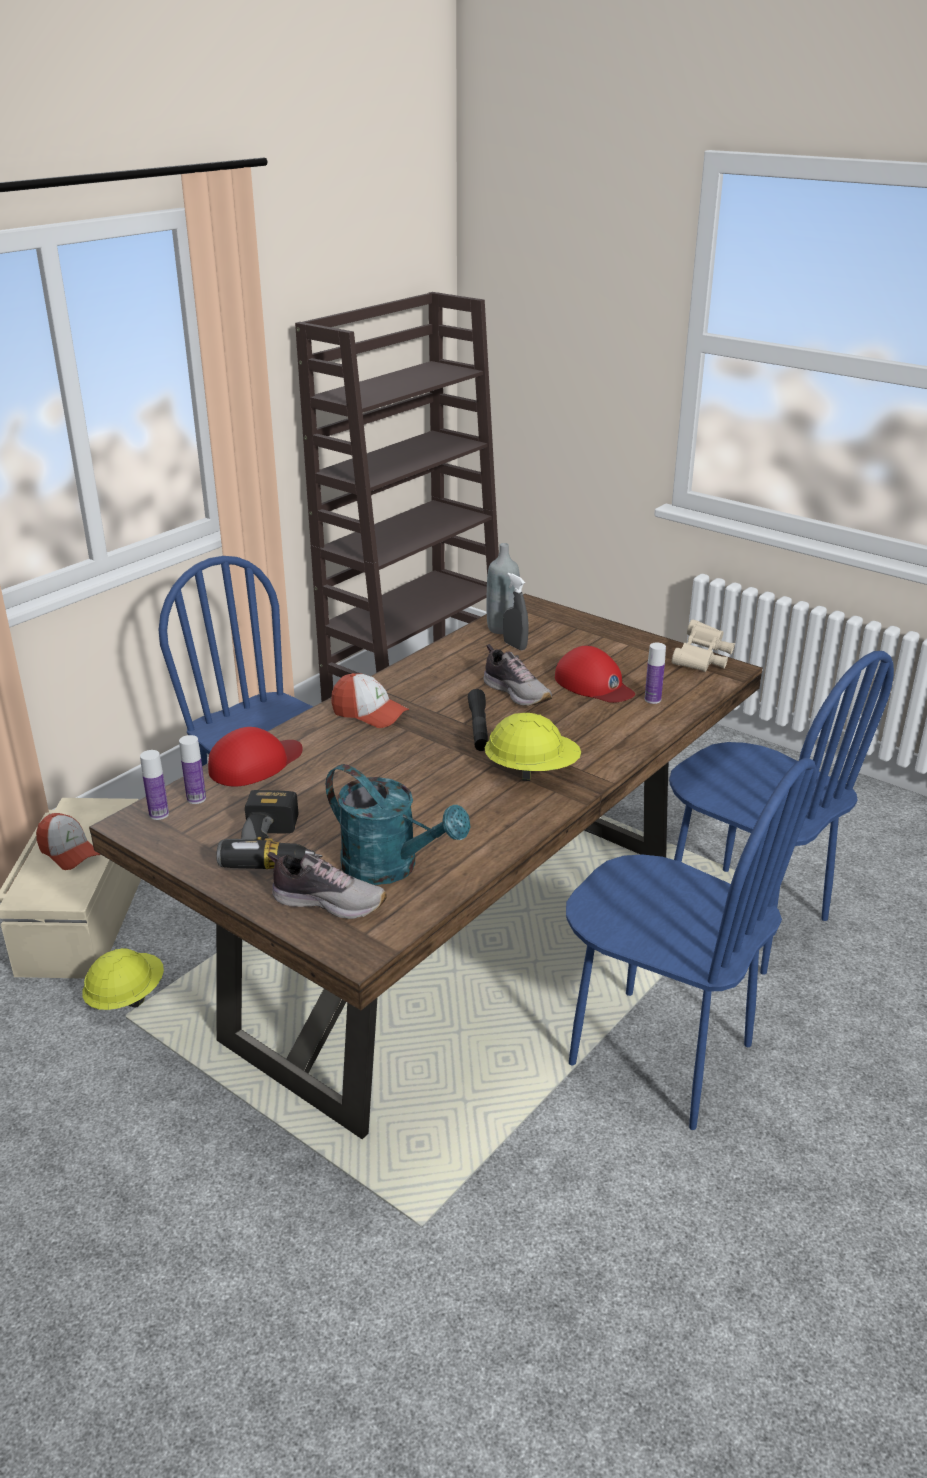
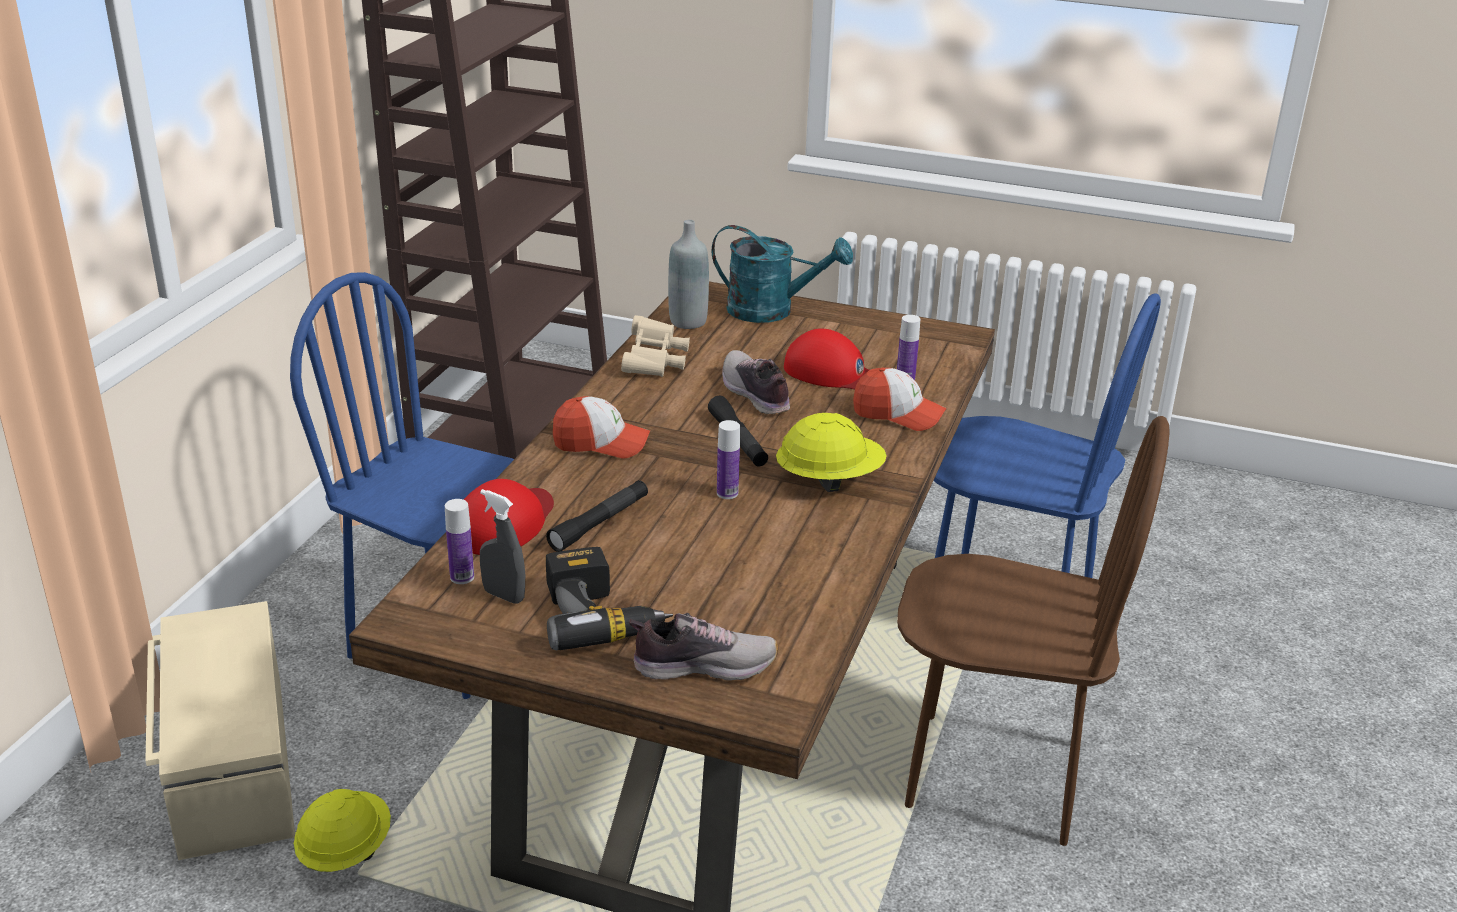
camera: 20 degrees left, 0 degrees up
cap [36,813,101,870] -> cap moved to [853,368,947,431]
bottle [140,750,169,820] -> bottle moved to [717,420,740,499]
turquoise watering can [326,764,470,885] -> turquoise watering can moved to [711,225,853,323]
shoe [484,644,552,706] -> shoe turned 150 degrees counterclockwise [722,350,790,414]
grey spray bottle [503,573,528,650] -> grey spray bottle moved to [480,489,525,604]
blue chair [566,758,817,1130] -> brown chair [897,416,1169,846]
beige binoculars [672,619,735,672] -> beige binoculars moved to [621,315,690,377]
none -> black flashlight [546,480,648,552]

